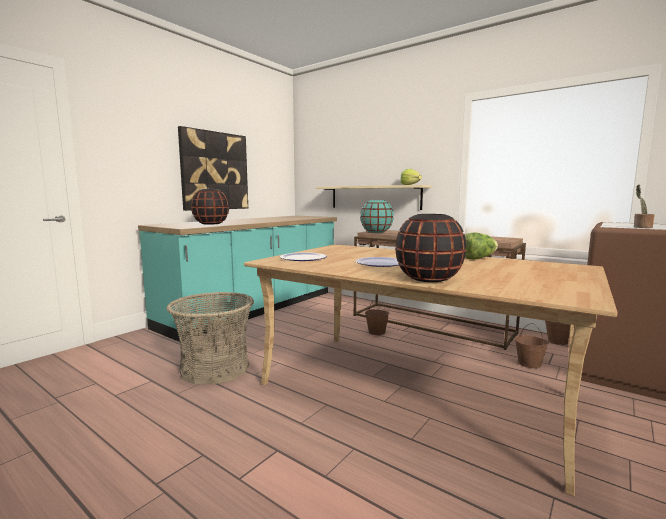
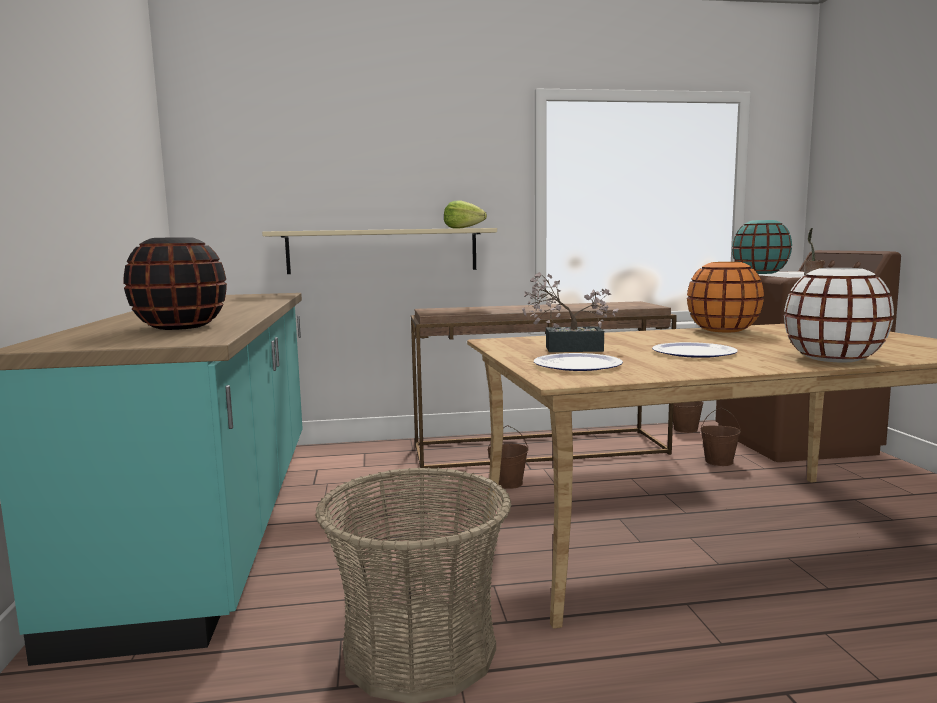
camera: 45 degrees left, 0 degrees up
picture [178,126,248,211] -> none
turquoise vase [360,200,394,233] -> turquoise vase moved to [732,220,792,274]
black vase [395,214,467,282] -> white vase [784,268,894,362]
lettuce [465,232,498,260] -> orange vase [687,262,764,332]
none -> potted plant [522,272,619,352]

